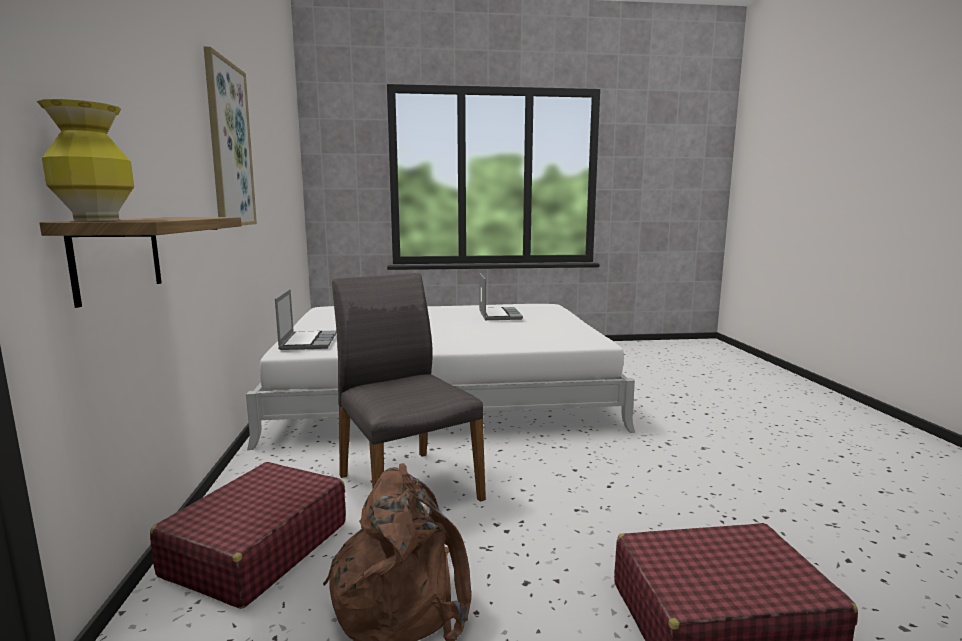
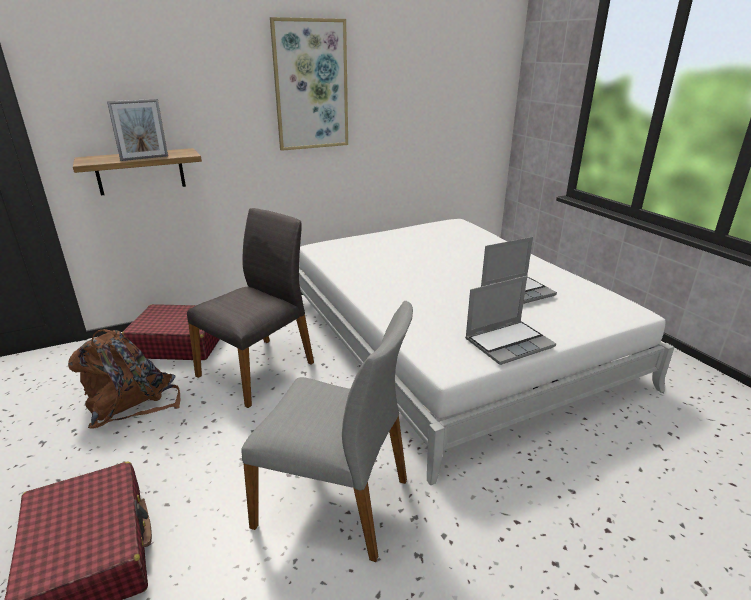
camera: 70 degrees right, 15 degrees up
vase [37,99,134,221] -> none
laptop [275,289,337,350] -> laptop moved to [465,276,556,365]
none -> picture frame [107,99,168,161]
none -> grey chair [241,301,413,562]

